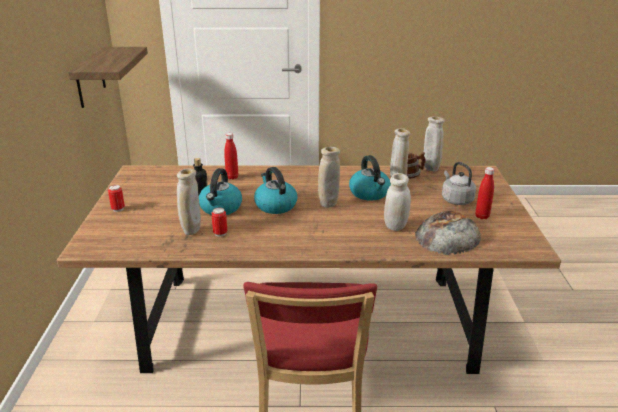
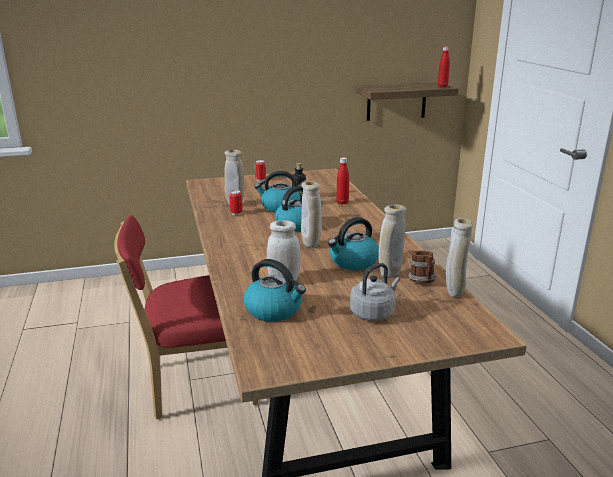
camera: 75 degrees right, 5 degrees down
bread [415,211,481,255] -> kettle [244,259,306,322]
red bottle [475,167,495,219] -> red bottle moved to [438,47,450,87]

